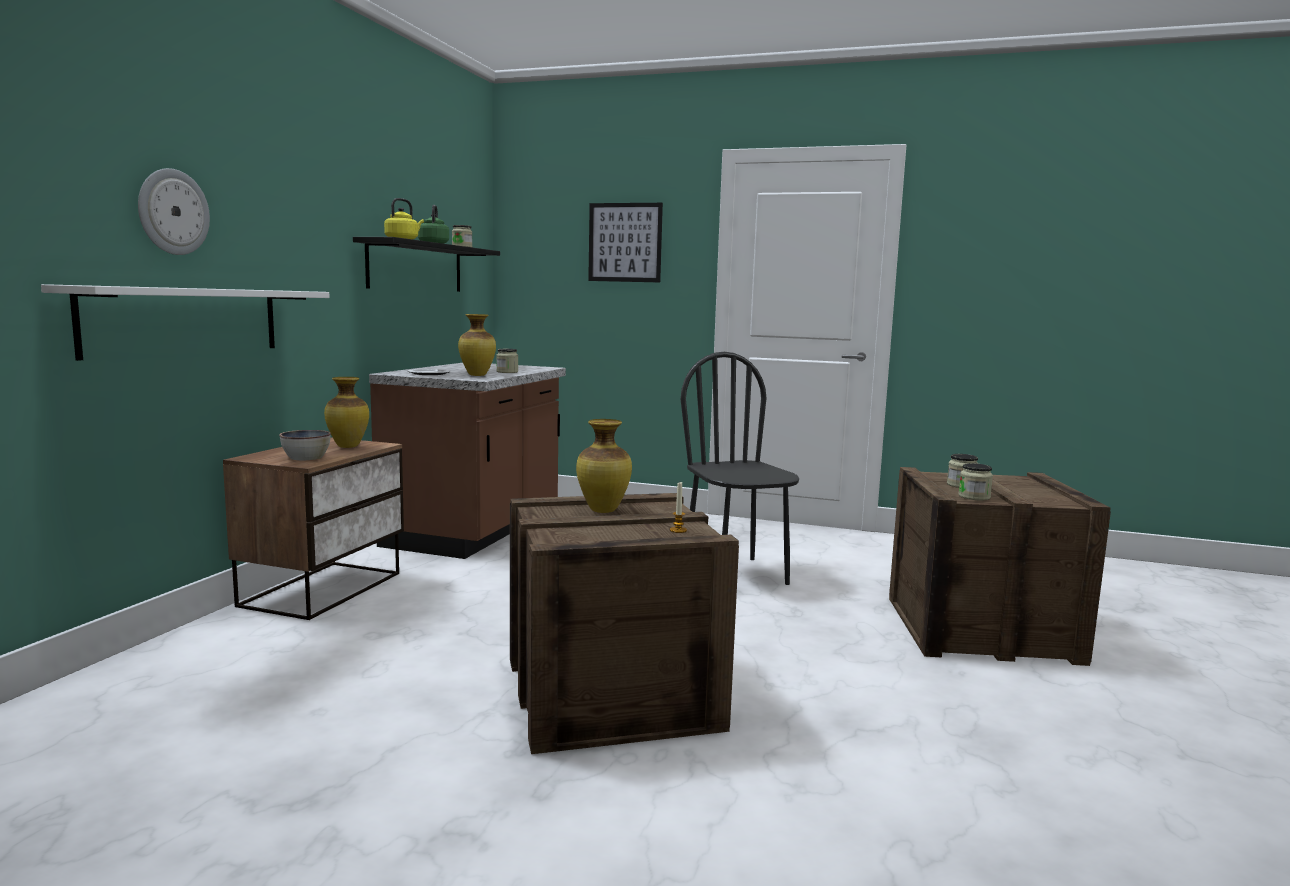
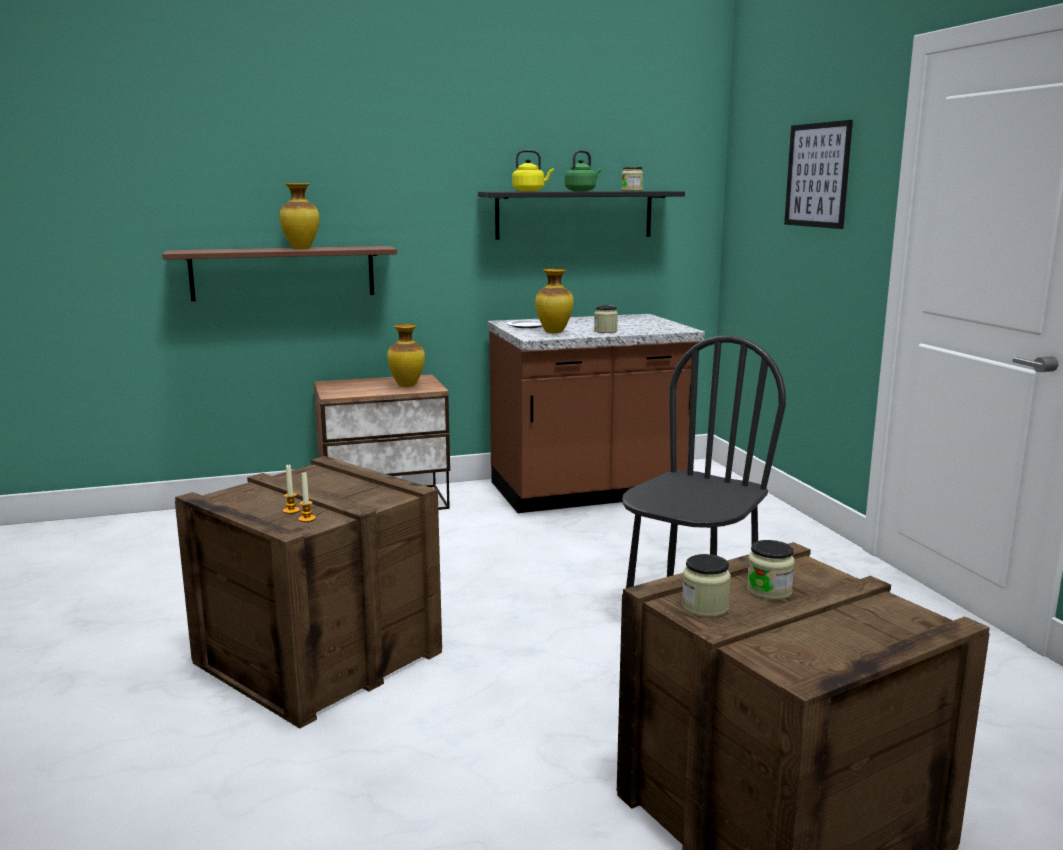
camera: 55 degrees right, 5 degrees up
white shelf [41,284,330,361] -> brown shelf [162,246,397,301]
wall clock [138,168,210,255] -> none
bowl [279,430,331,460] -> none
vase [576,419,632,513] -> vase moved to [279,183,319,249]
none -> candle [283,465,300,514]

